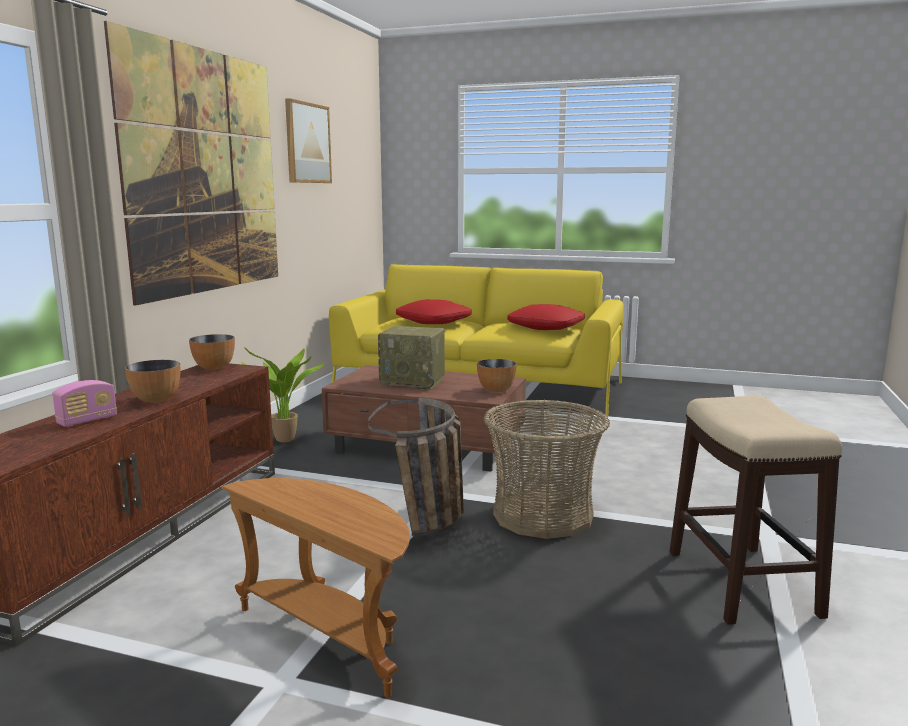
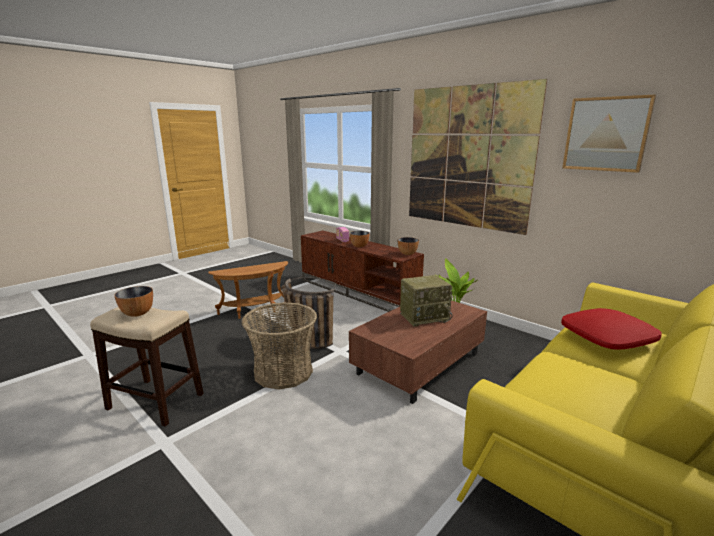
camera: 115 degrees right, 5 degrees up
radio [378,326,445,390] -> radio turned 150 degrees counterclockwise [400,275,453,326]
bowl [477,359,517,392] -> bowl moved to [114,286,153,317]
red pillow [507,304,585,330] -> none

